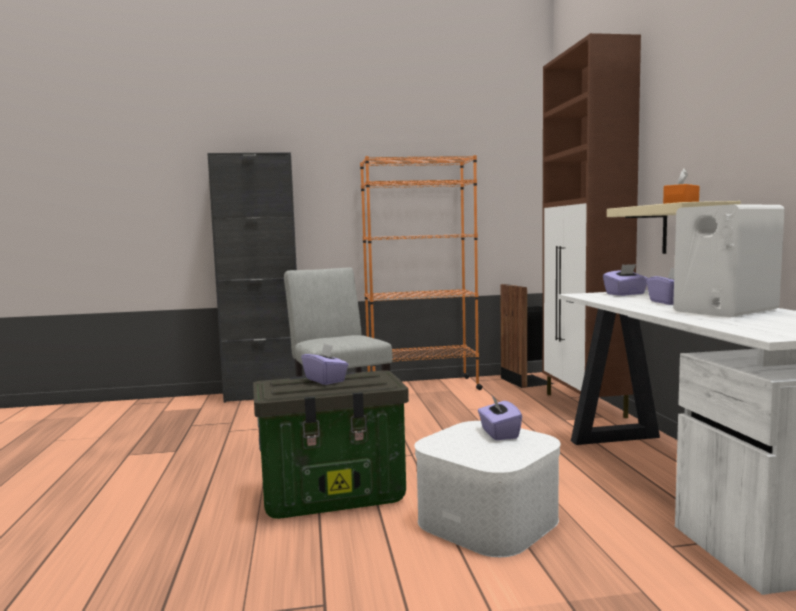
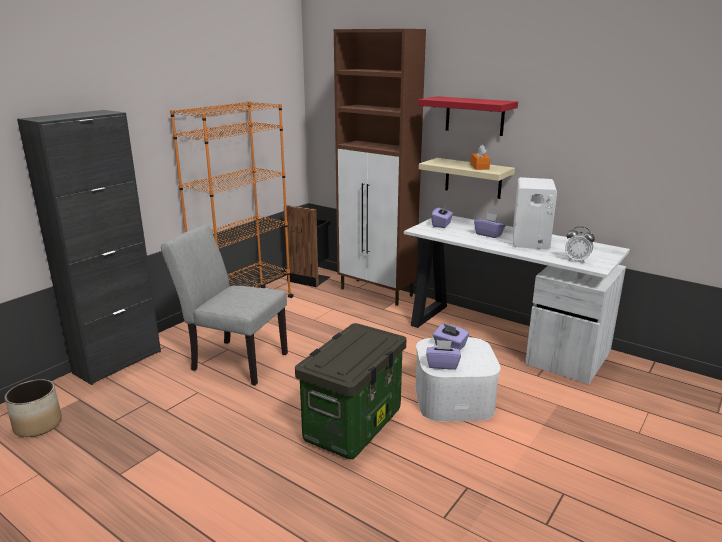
camera: 45 degrees left, 15 degrees up
purple tissue box [301,343,349,385] -> purple tissue box moved to [426,340,461,370]
none -> planter [5,379,62,437]
none -> red shelf [418,96,518,136]
none -> alarm clock [565,226,595,263]

